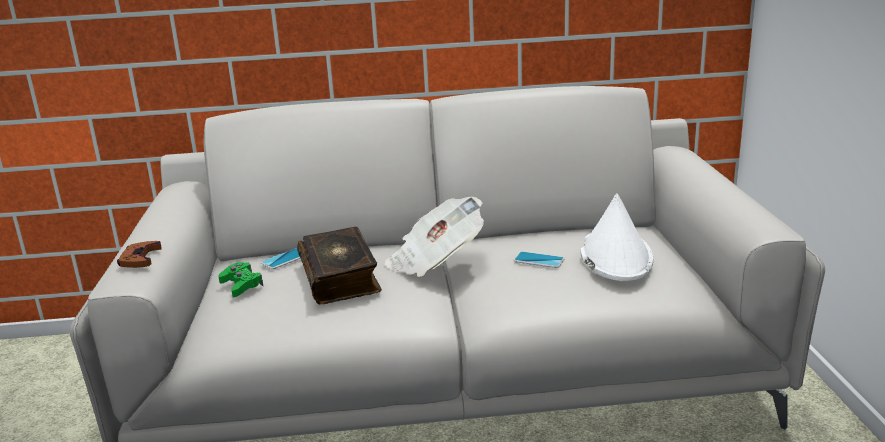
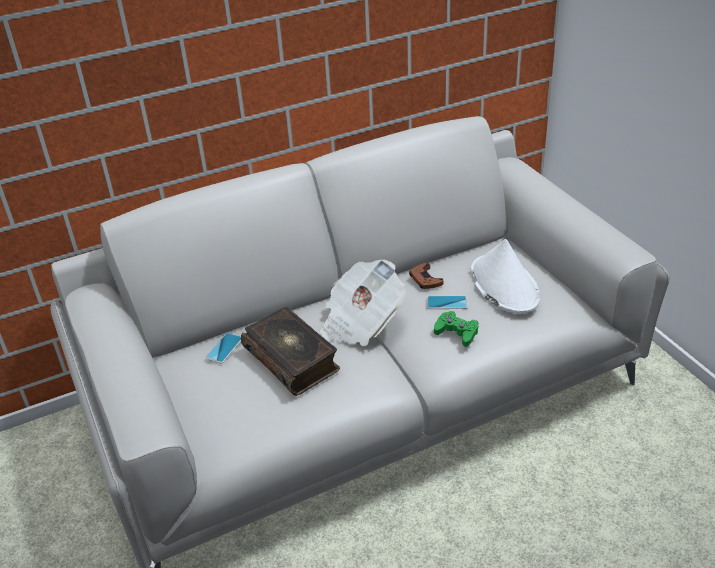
camera: 20 degrees left, 15 degrees up
brown game controller [117,241,162,268] -> brown game controller moved to [409,263,444,289]
green game controller [218,262,264,297] -> green game controller moved to [434,311,479,347]

